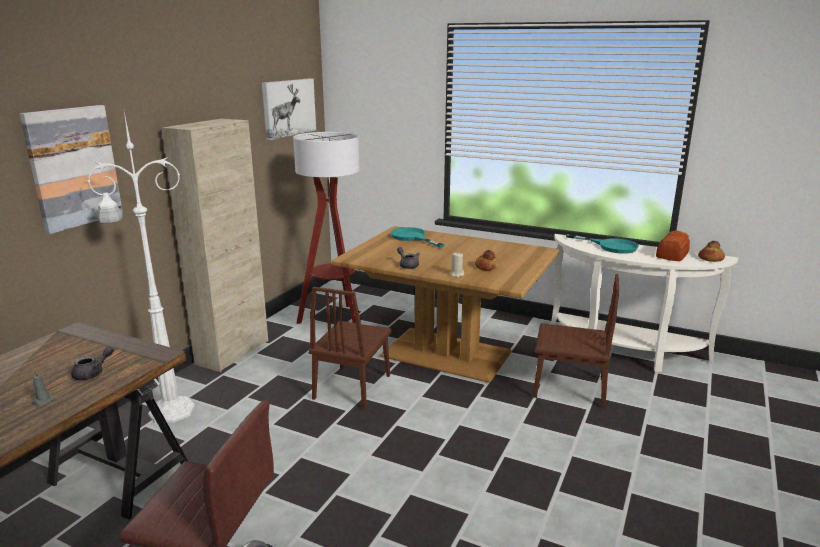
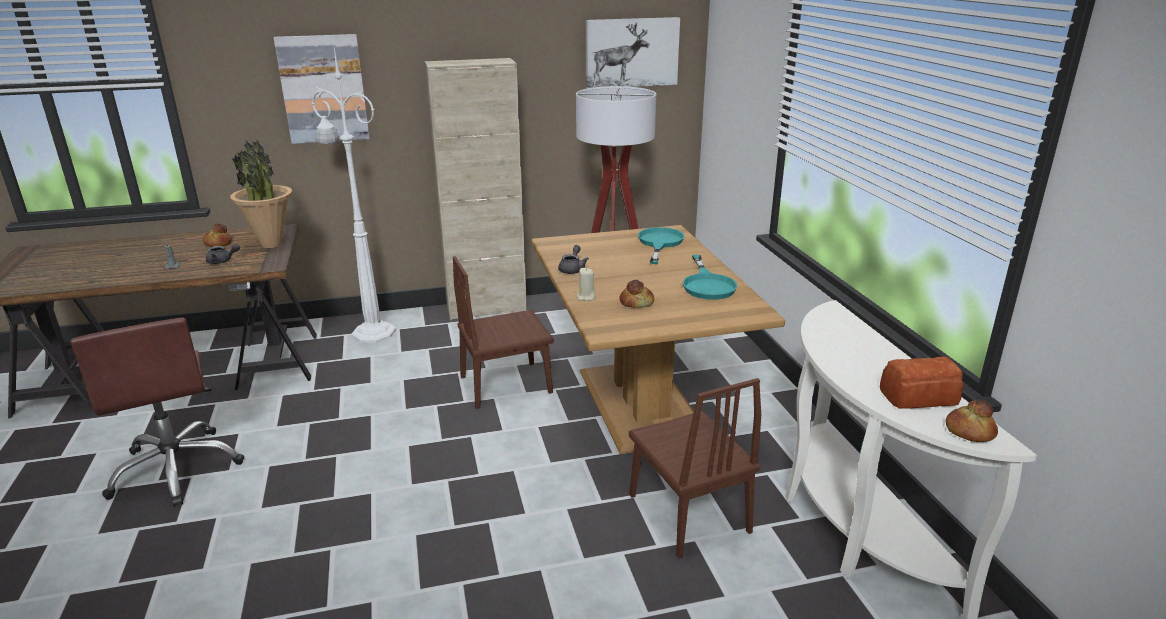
camera: 50 degrees right, 5 degrees up
turquoise frying pan [566,234,639,254] -> turquoise frying pan moved to [683,255,738,300]
none -> bread [203,223,232,247]
none -> potted plant [230,139,292,248]

